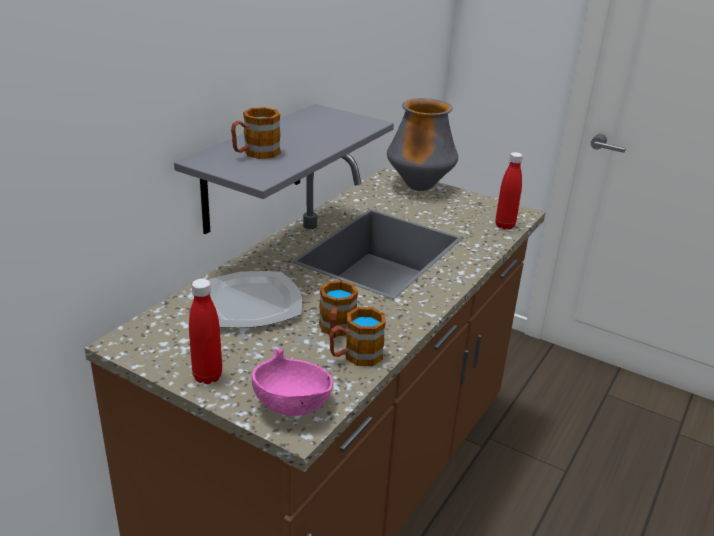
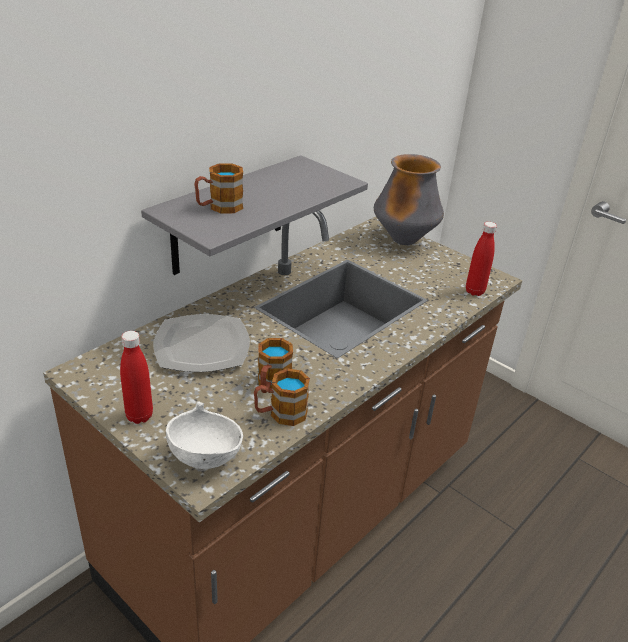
camera: 10 degrees right, 5 degrees up
pink bowl [252,348,333,416] -> white bowl [166,401,243,469]

